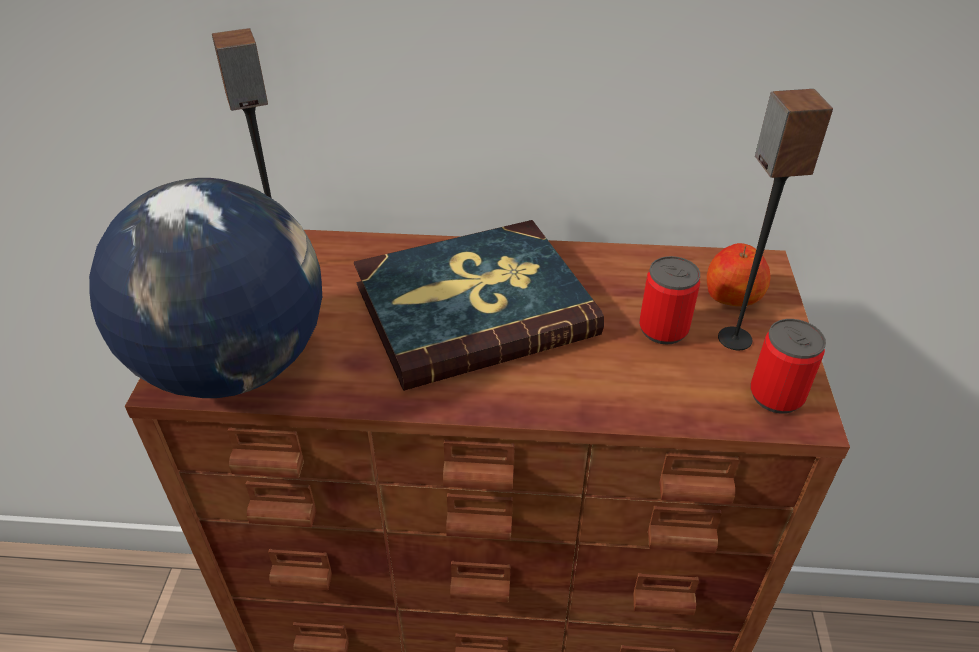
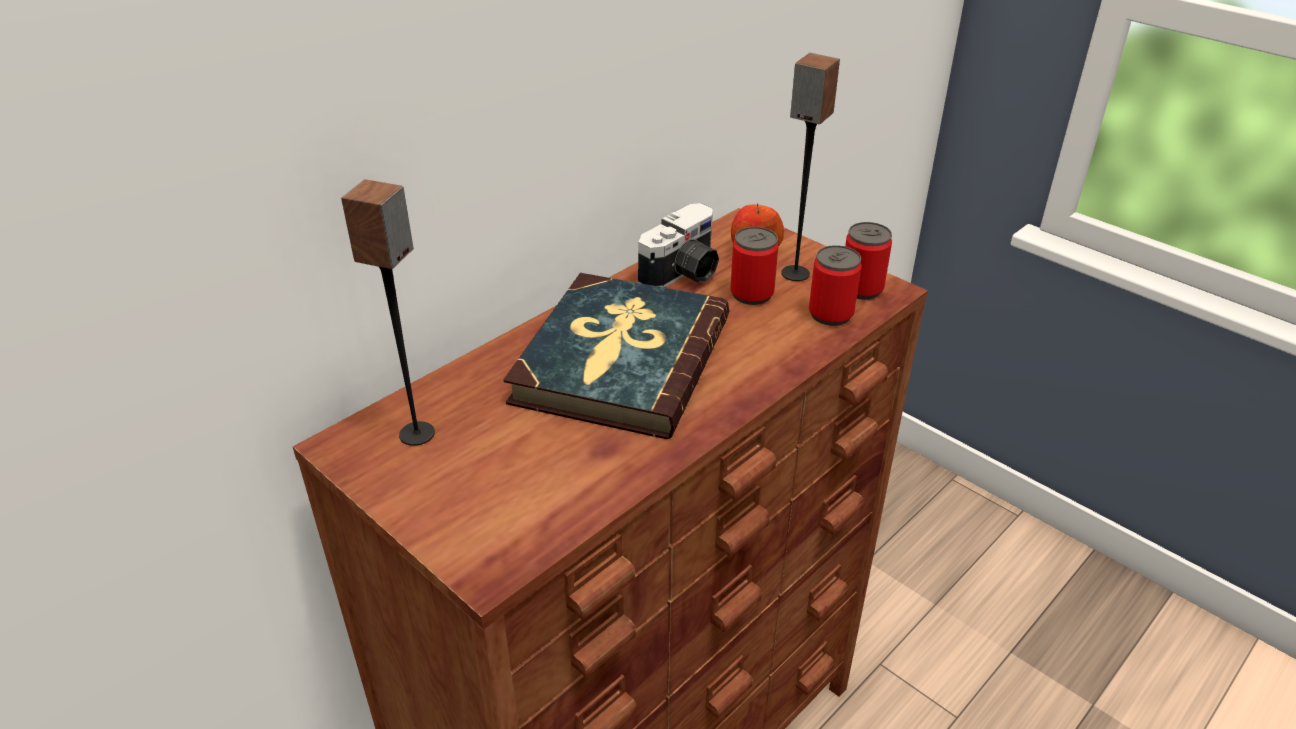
camera: 50 degrees left, 5 degrees down
globe [89,178,322,398] -> none
none -> camera [638,203,719,287]
none -> can [809,245,861,326]

